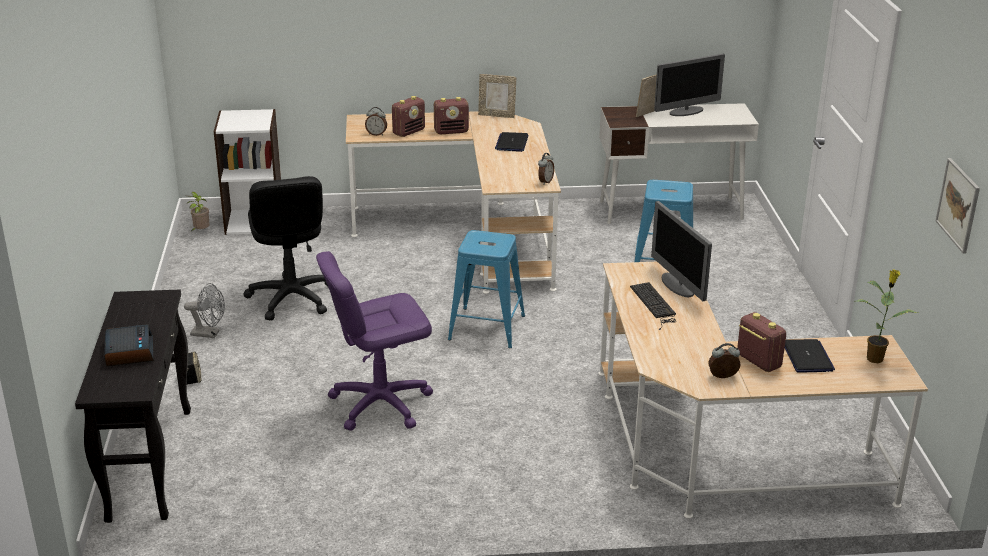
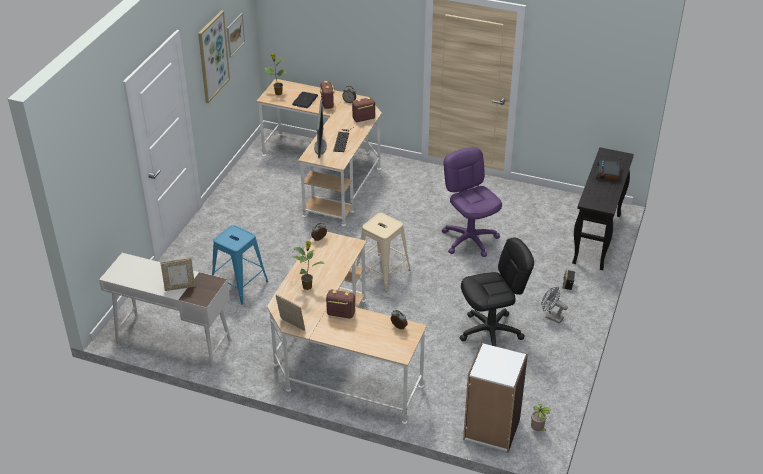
camera: 155 degrees left, 10 degrees up
black office chair [243,176,328,321] -> black office chair turned 60 degrees clockwise [460,238,534,347]
purple office chair [316,251,433,431] -> purple office chair turned 120 degrees counterclockwise [442,147,502,257]
radio [392,96,425,137] -> radio moved to [352,97,375,122]
blue stool [448,230,525,348] -> beige stool [356,213,411,291]
laptop [495,132,528,152] -> potted plant [292,241,325,290]
monitor [654,54,725,116] -> none
none -> picture [198,10,230,103]

